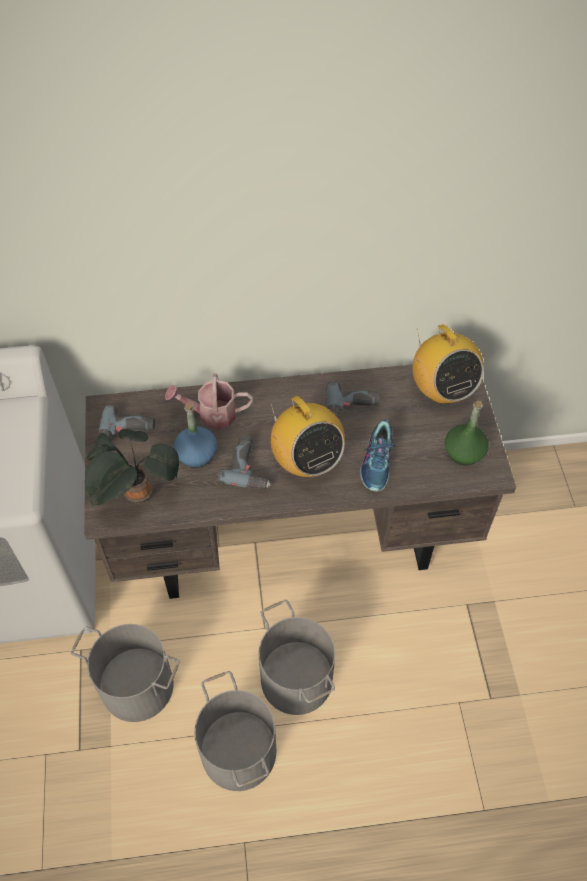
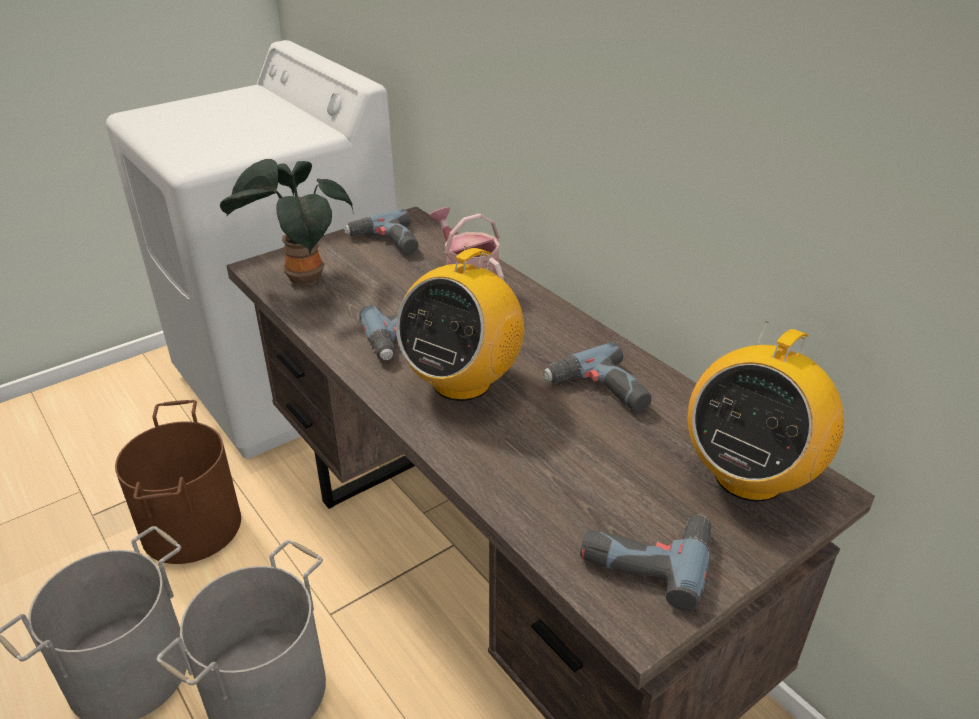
camera: 60 degrees right, 20 degrees down
grey bucket [71,624,180,722] -> brown bucket [115,400,241,564]
blue bottle [174,403,217,468] -> none
shoe [360,419,398,492] -> none
green bottle [445,400,489,465] -> power drill [580,514,712,611]

